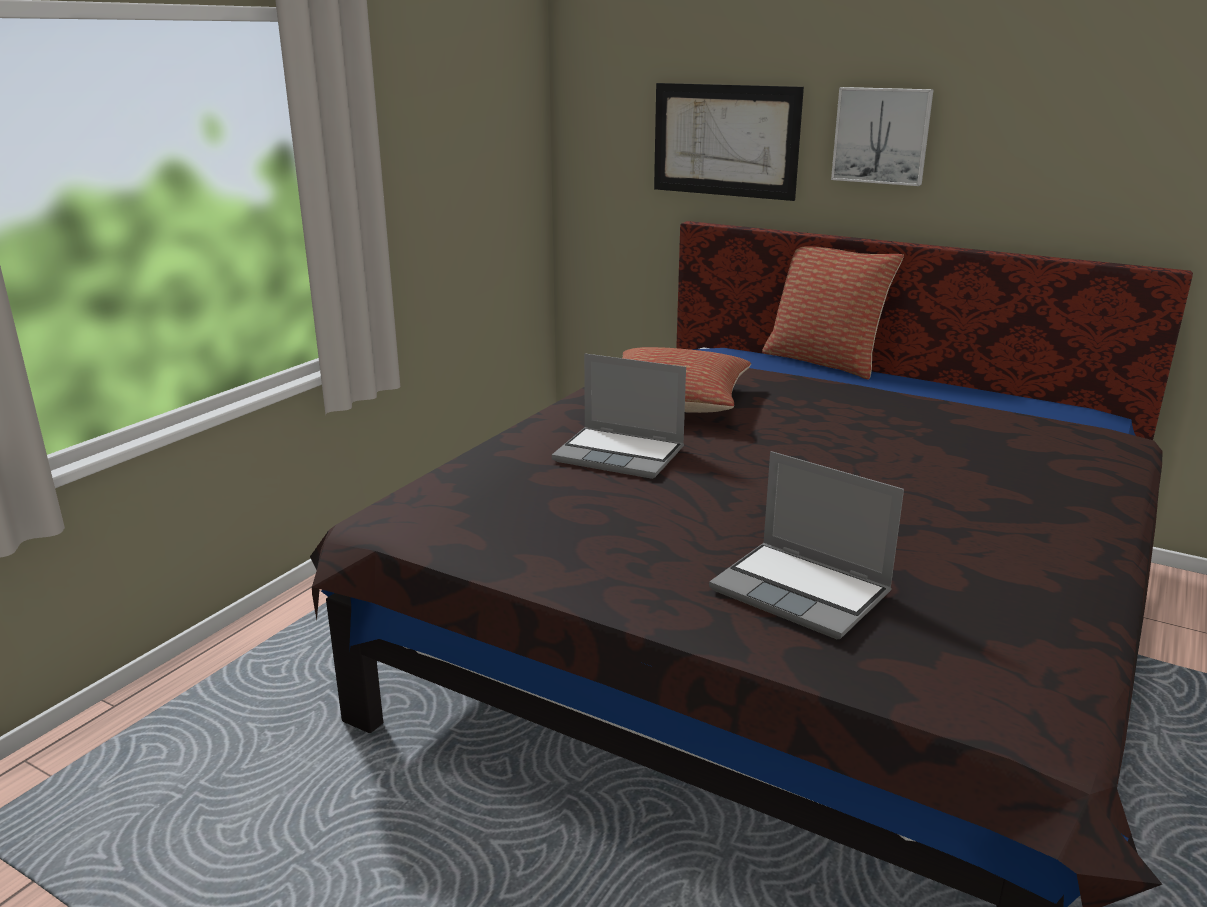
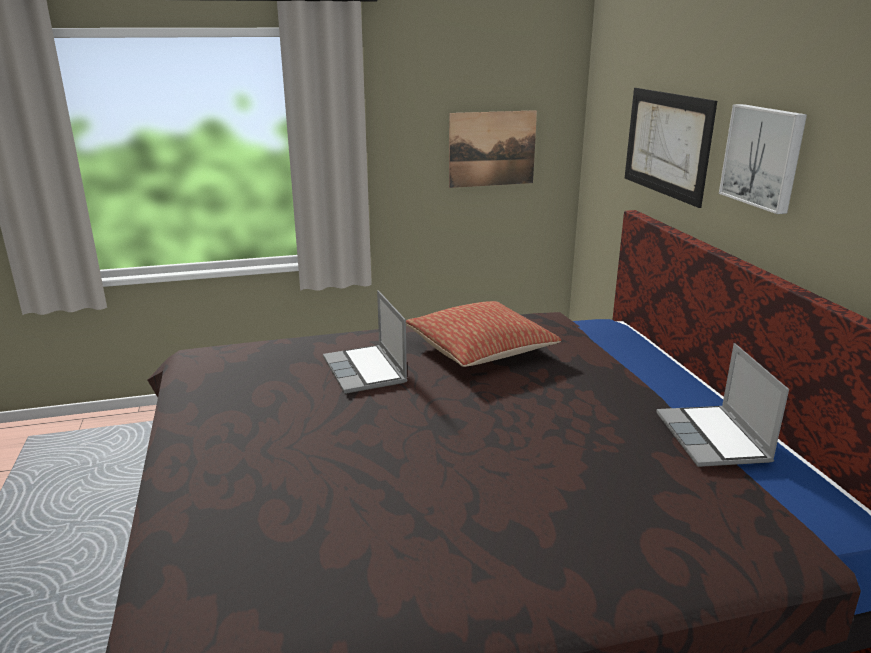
camera: 45 degrees right, 0 degrees up
laptop [709,451,904,639] -> laptop moved to [656,343,789,467]
pillow [762,246,904,379] -> none
none -> picture [449,110,537,188]

